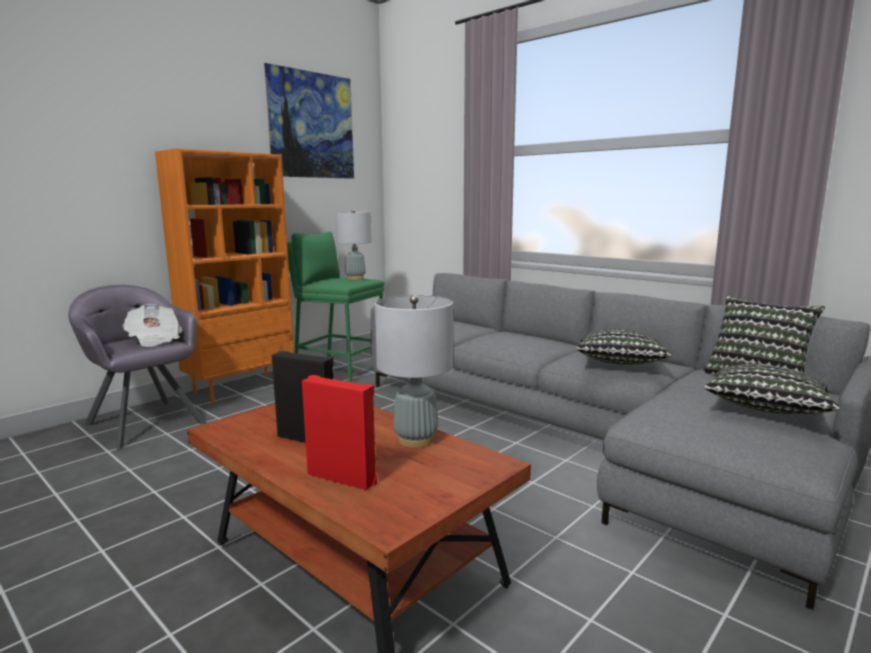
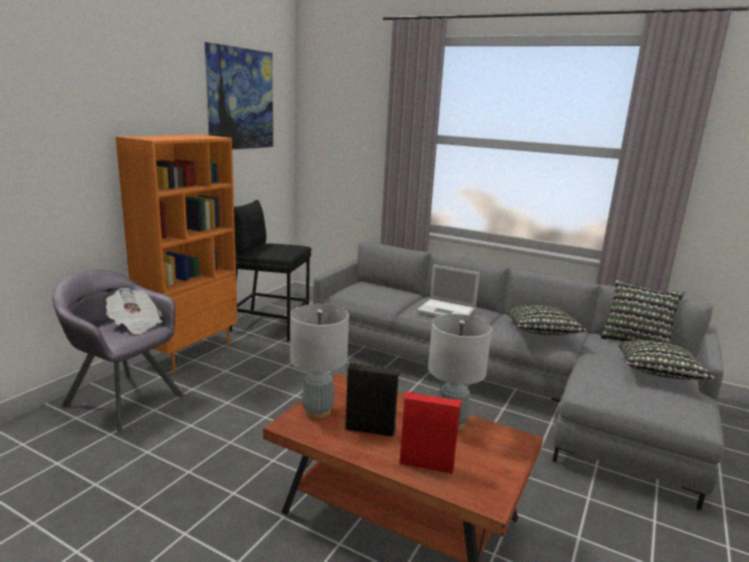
camera: 15 degrees left, 5 degrees up
green stool [287,232,384,382] -> black stool [230,200,311,341]
grey table lamp [336,209,372,280] -> grey table lamp moved to [290,304,349,419]
none -> laptop [417,264,480,316]

